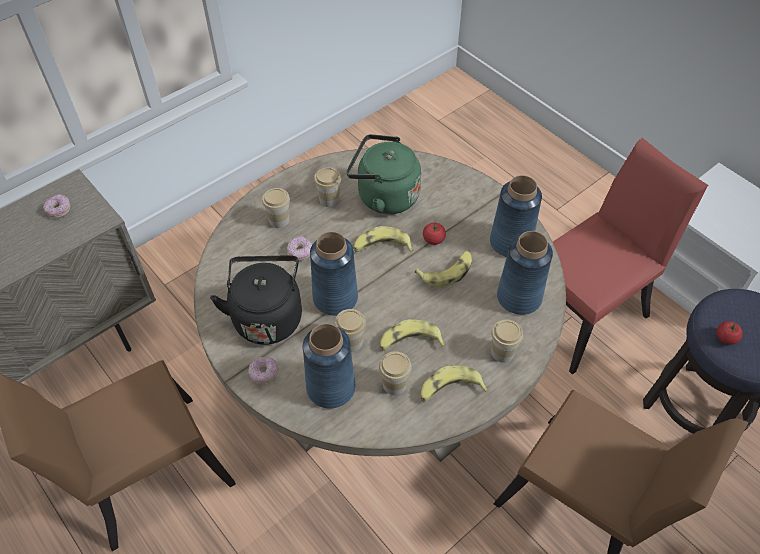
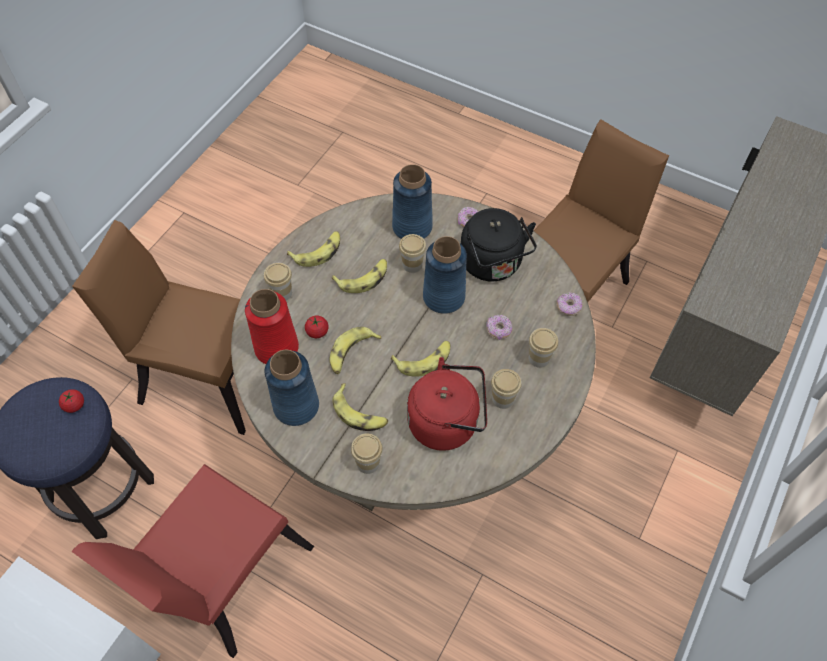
camera: 160 degrees right, 5 degrees up
donut [43,194,70,218] -> donut moved to [556,292,583,316]
green kettle [346,134,421,214] -> red kettle [407,357,487,451]
cup [379,351,412,395] -> cup moved to [351,433,383,474]
tomato [423,223,446,245] -> tomato moved to [305,316,329,338]
blue vase [497,231,553,315] -> red vase [245,289,299,364]
none -> banana [333,384,388,431]

